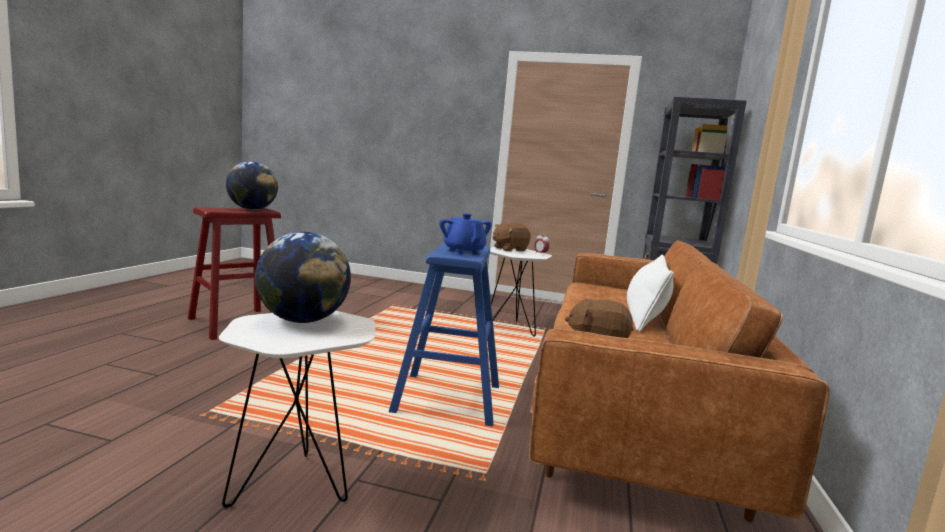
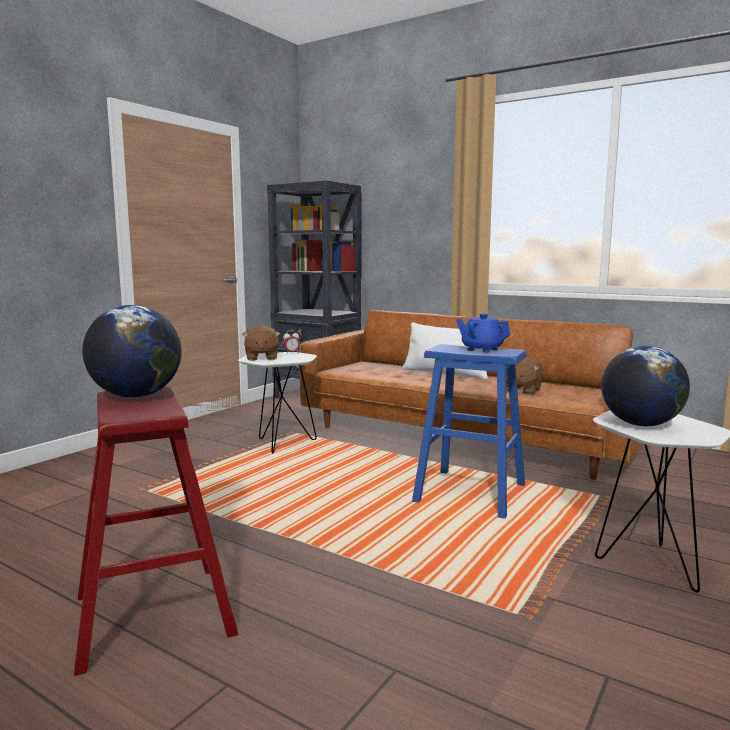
camera: 70 degrees left, 0 degrees up
blue teapot [439,213,492,254] -> blue teapot turned 45 degrees clockwise [456,314,511,352]

